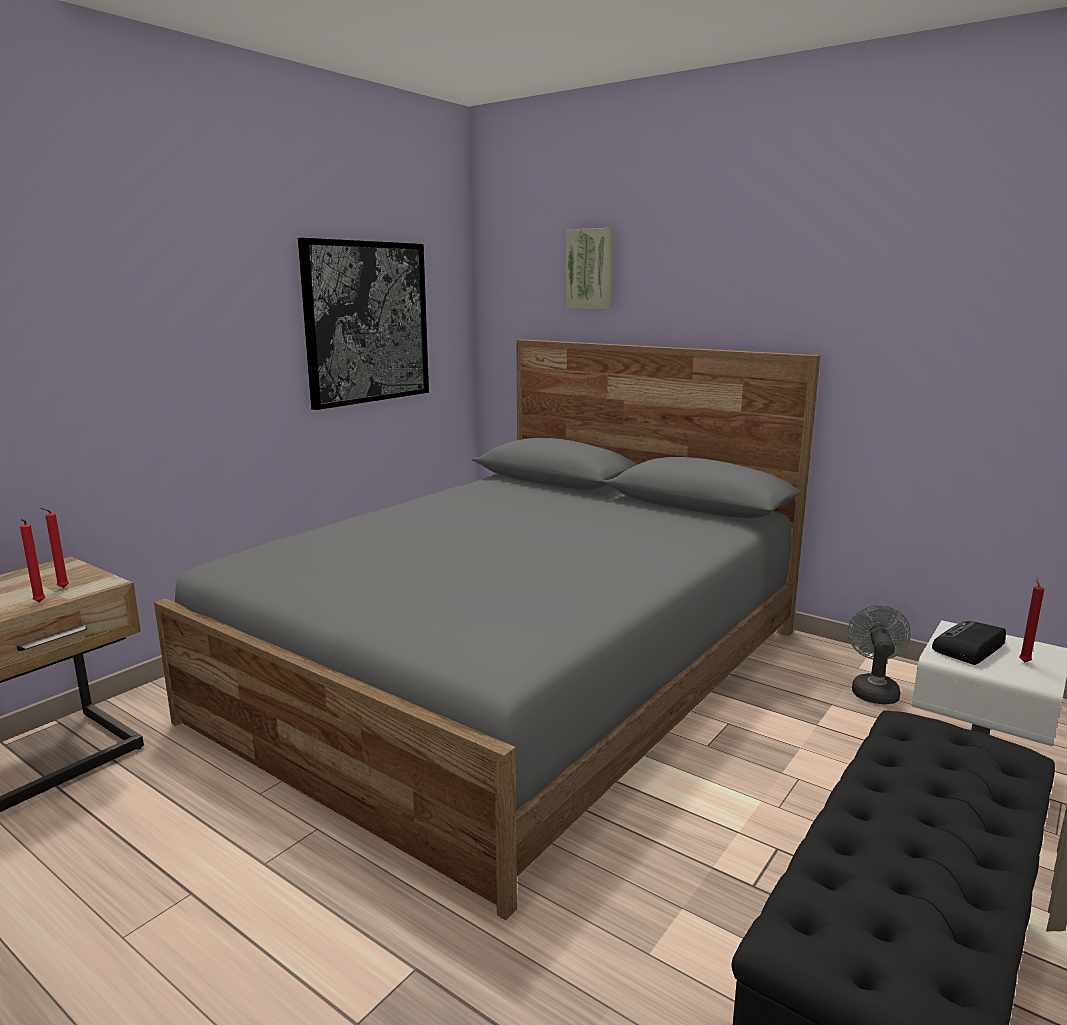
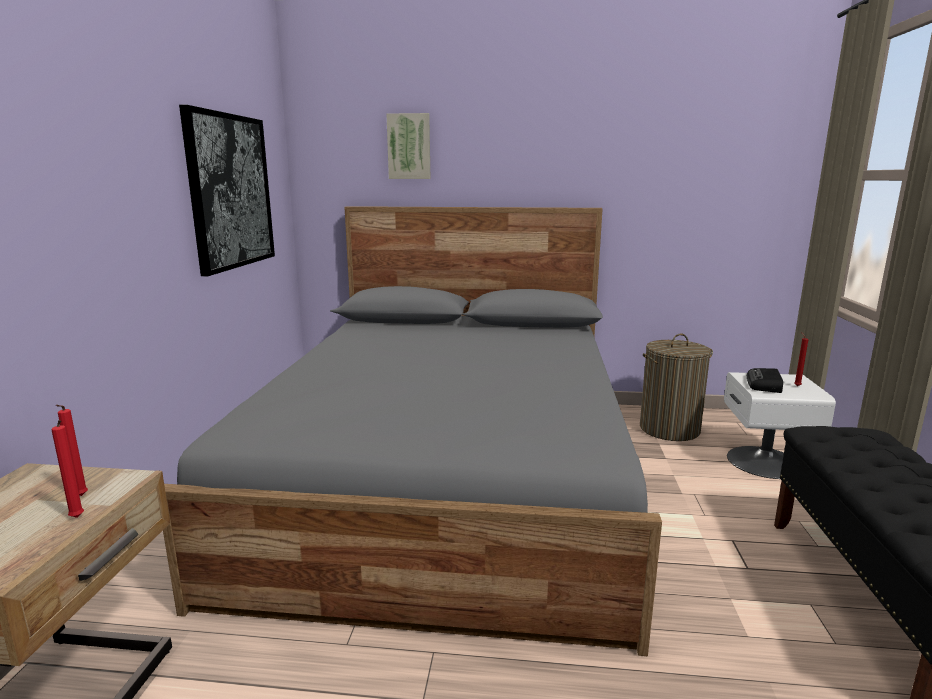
camera: 30 degrees left, 0 degrees up
grey fan [848,605,911,705] -> laundry basket [640,333,713,441]

